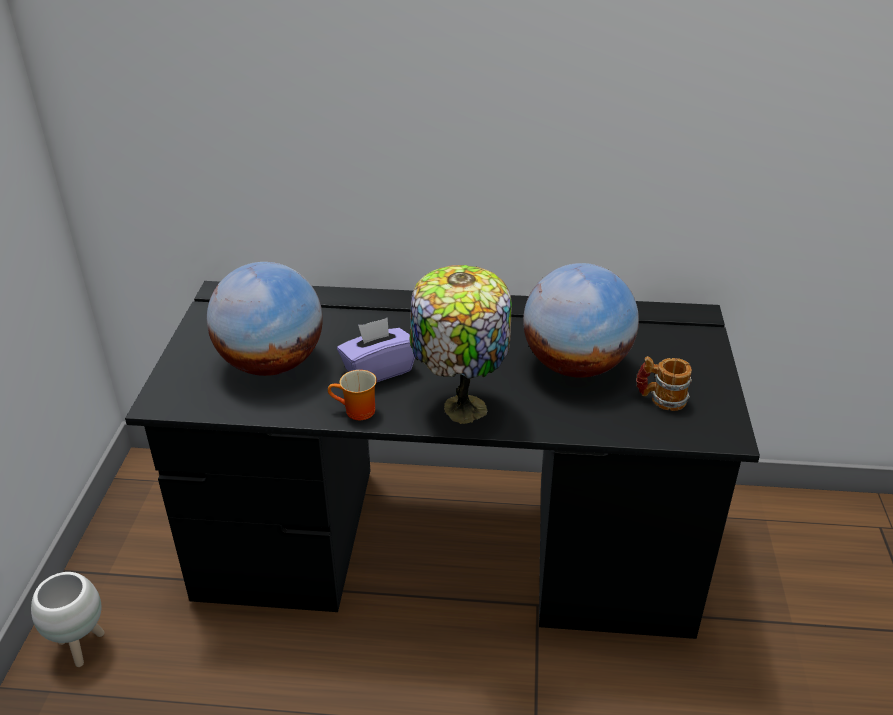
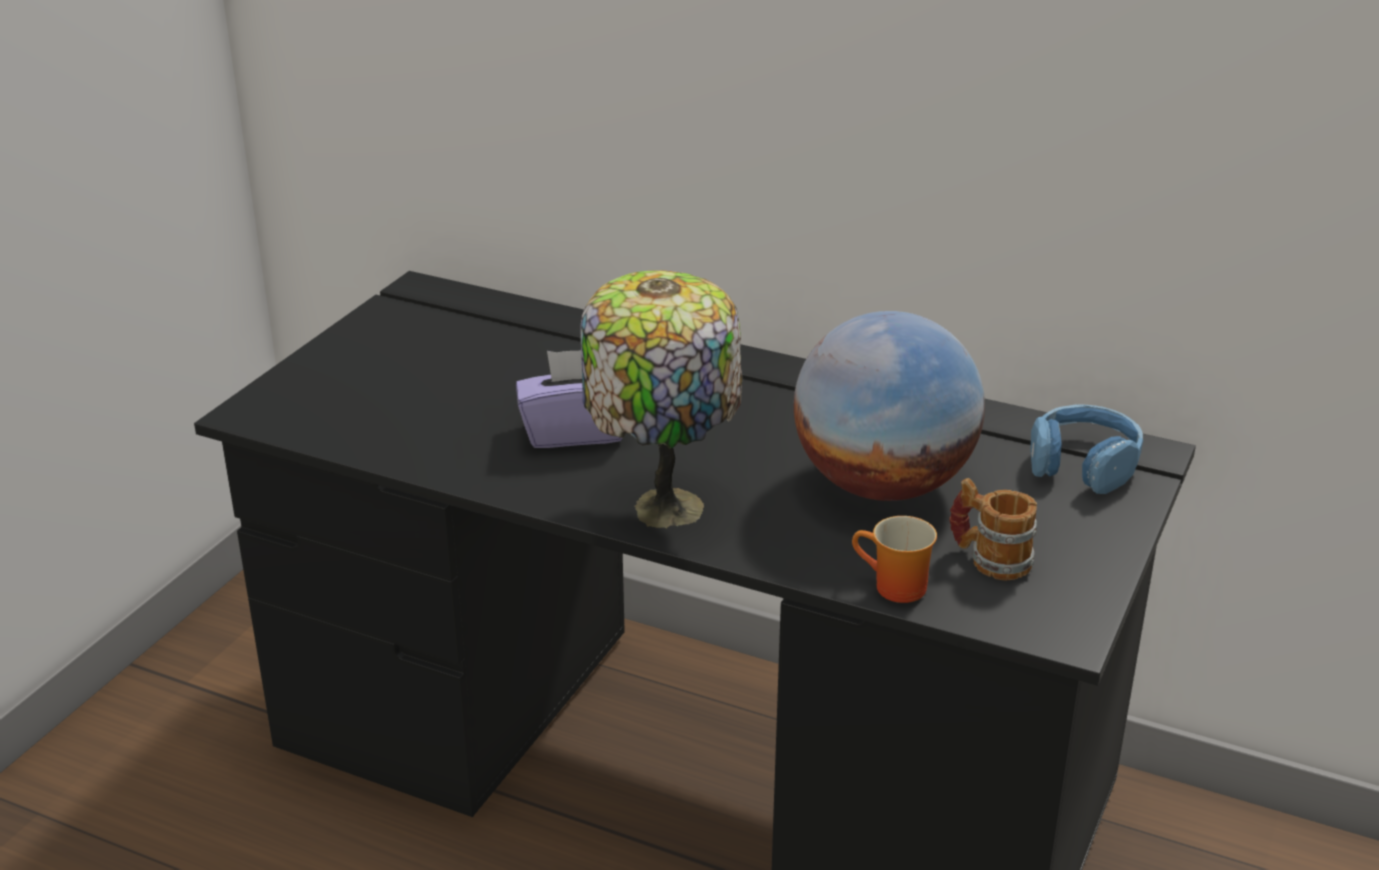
camera: 20 degrees right, 5 degrees down
white planter [31,572,104,667] -> none
globe [207,262,323,376] -> none
mug [328,370,377,420] -> mug moved to [852,516,937,603]
none -> blue headphones [1030,405,1143,494]

